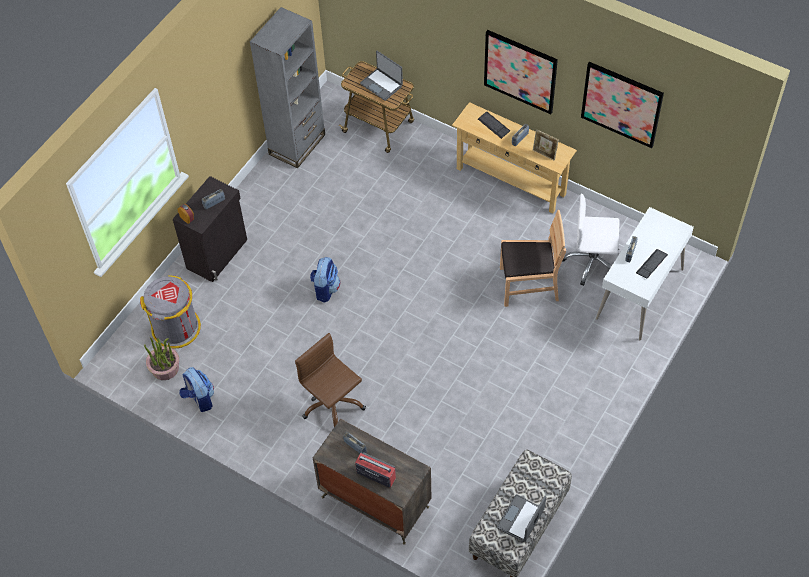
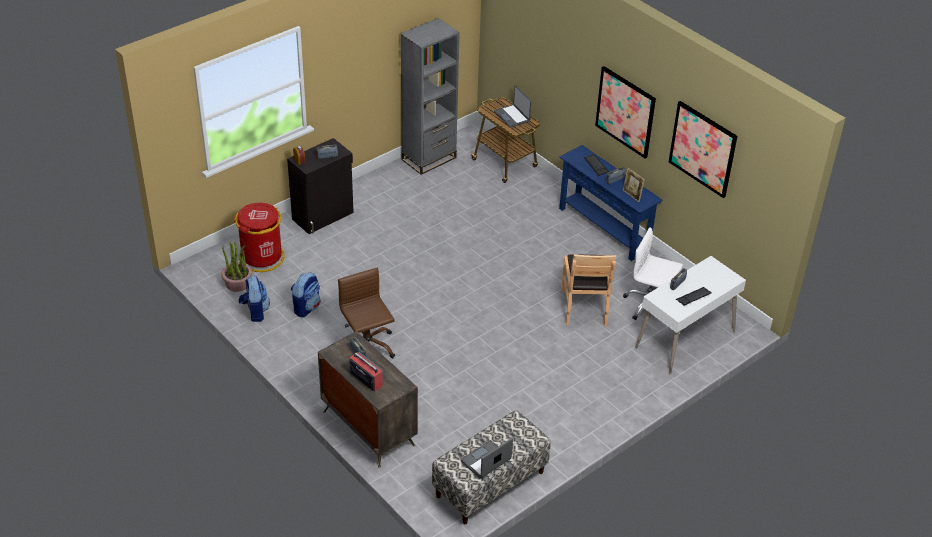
camera: 15 degrees right, 15 degrees down
grey trash can [140,275,201,349] -> red trash can [234,203,285,272]
backpack [310,257,340,303] -> backpack moved to [291,272,320,317]
beige console table [452,102,577,213] -> blue console table [559,145,663,261]
brown chair [500,210,566,307] -> brown chair turned 75 degrees clockwise [561,254,616,326]

